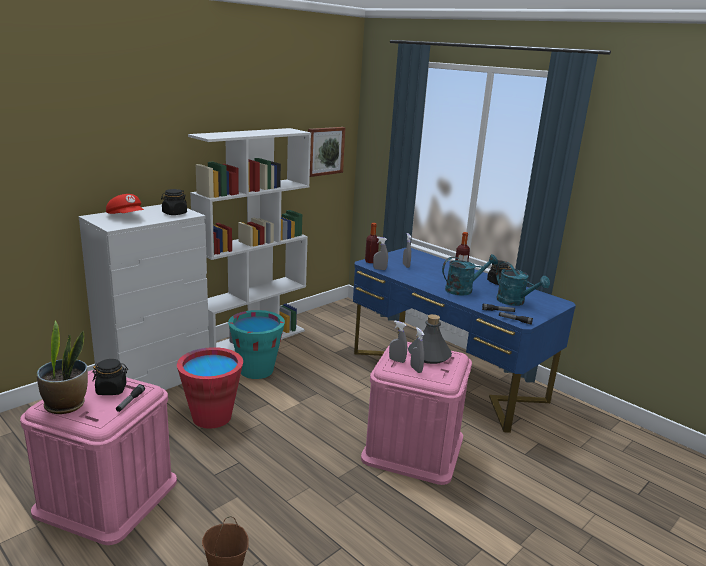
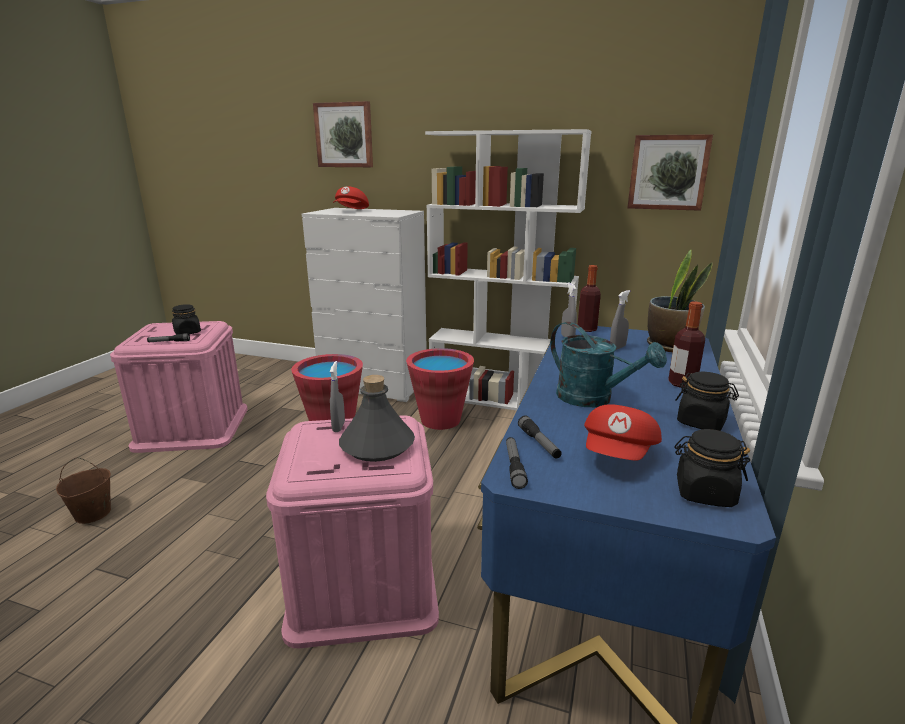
camera: 65 degrees right, 0 degrees up
potted plant [37,320,88,414] -> potted plant moved to [647,250,713,352]
black jar [161,189,187,215] -> black jar moved to [674,429,750,507]
turquoise bucket [228,310,285,379] -> red bucket [406,348,474,430]
grey spray bottle [411,327,424,373] -> none
turquoise watering can [496,262,550,306] -> red cap [584,404,662,461]
none -> picture [313,101,373,167]

